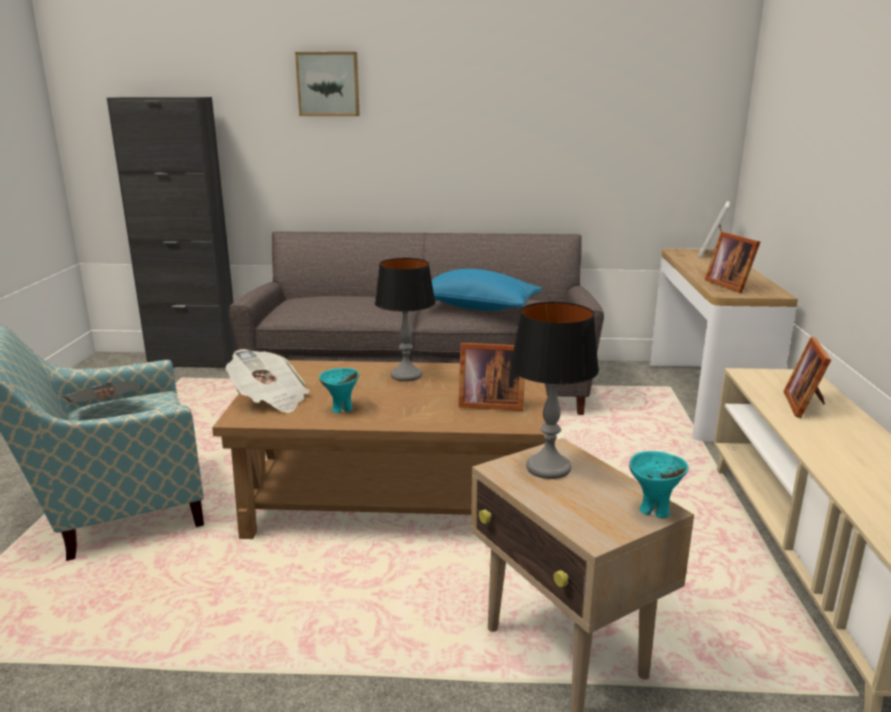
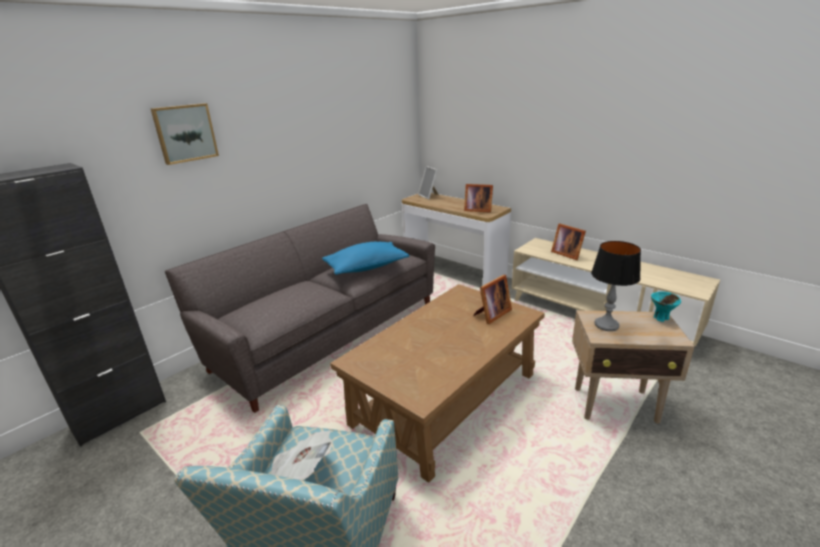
camera: 50 degrees left, 5 degrees up
newspaper [226,349,310,413] -> none
turquoise bowl [319,368,359,413] -> none
table lamp [375,258,435,381] -> none

